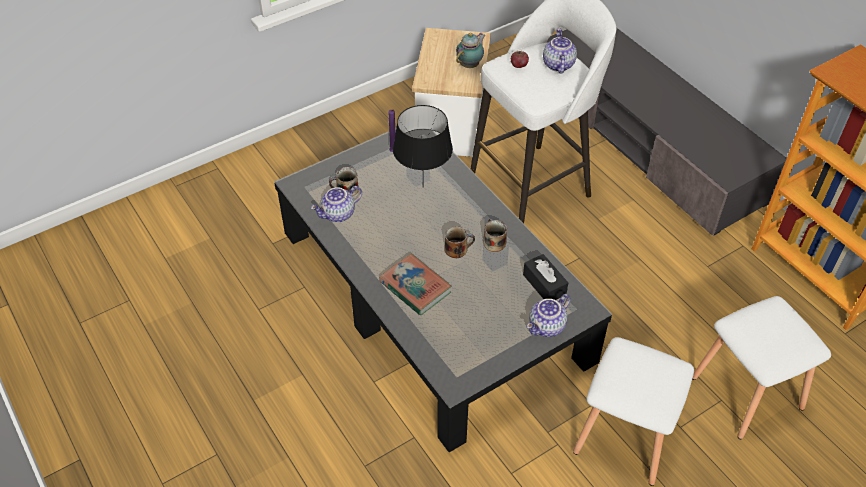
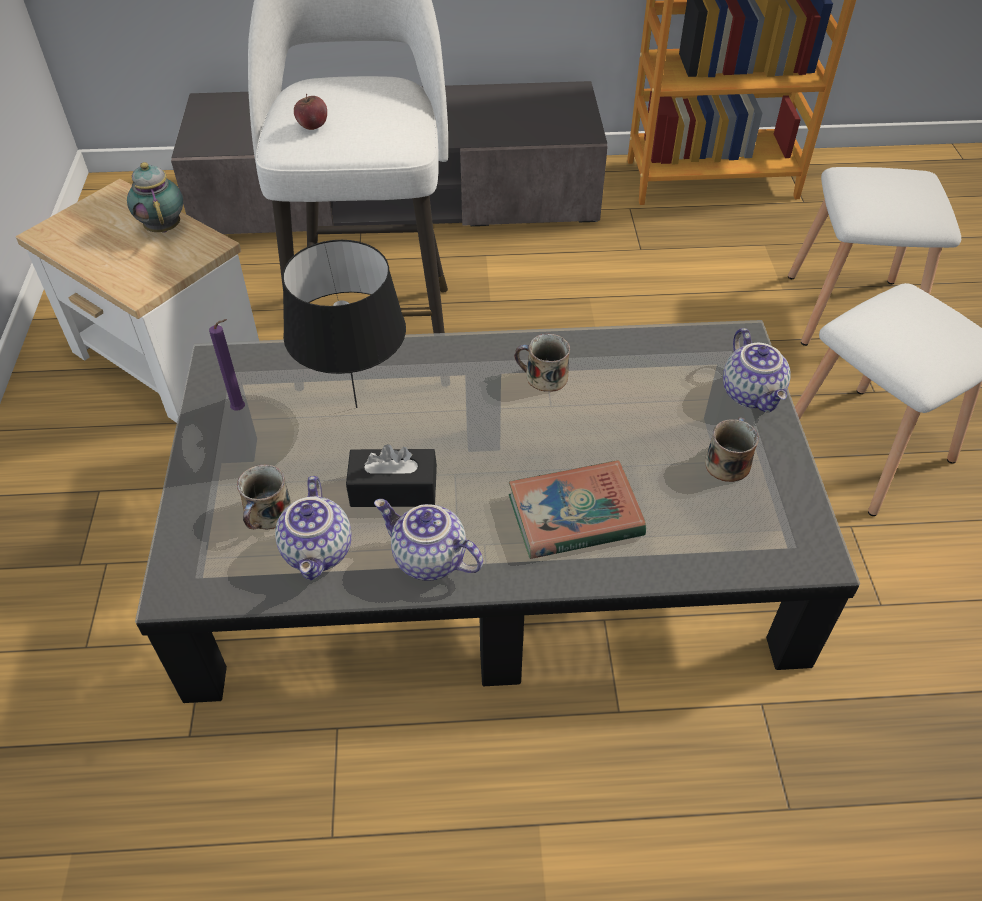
camera: 60 degrees left, 0 degrees up
mug [444,226,475,258] -> mug moved to [705,417,759,482]
black tissue box [523,254,568,300] -> black tissue box moved to [346,444,437,507]
teapot [543,28,577,74] -> teapot moved to [374,499,483,581]

